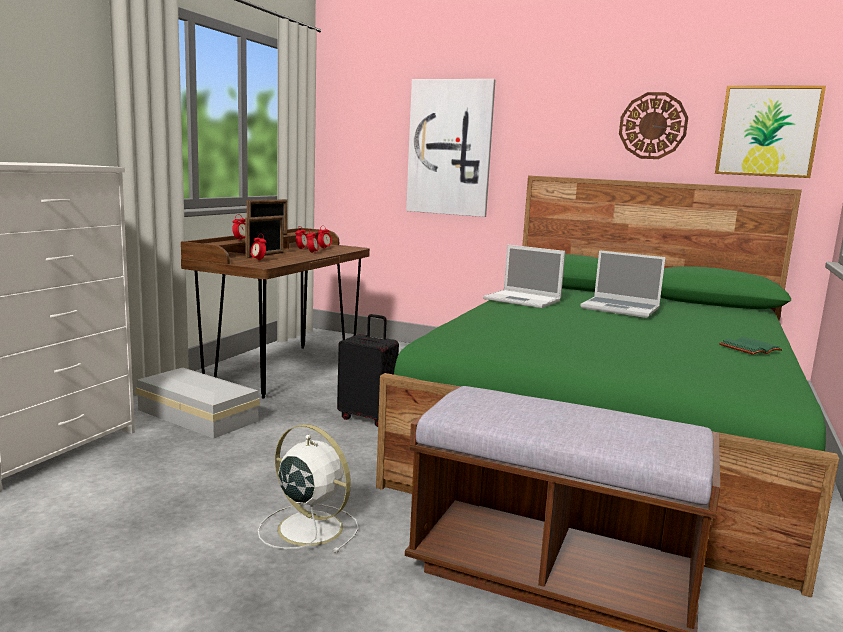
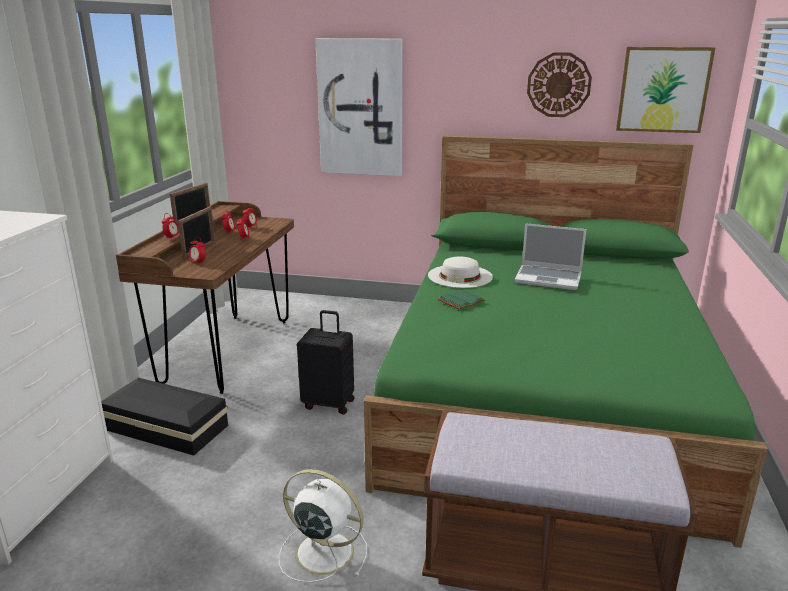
camera: 10 degrees left, 10 degrees up
white storage box [136,368,260,439] -> black storage box [101,378,228,456]
laptop [483,245,565,308] -> white hat [428,256,493,288]
green book [719,337,782,355] -> green book moved to [438,289,485,310]

